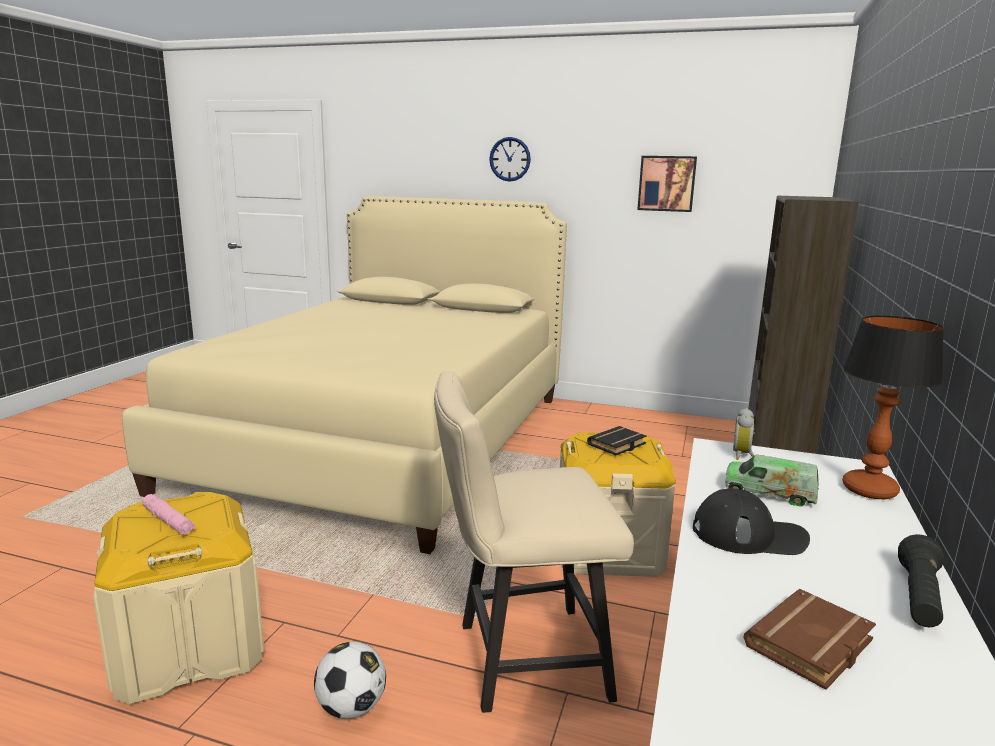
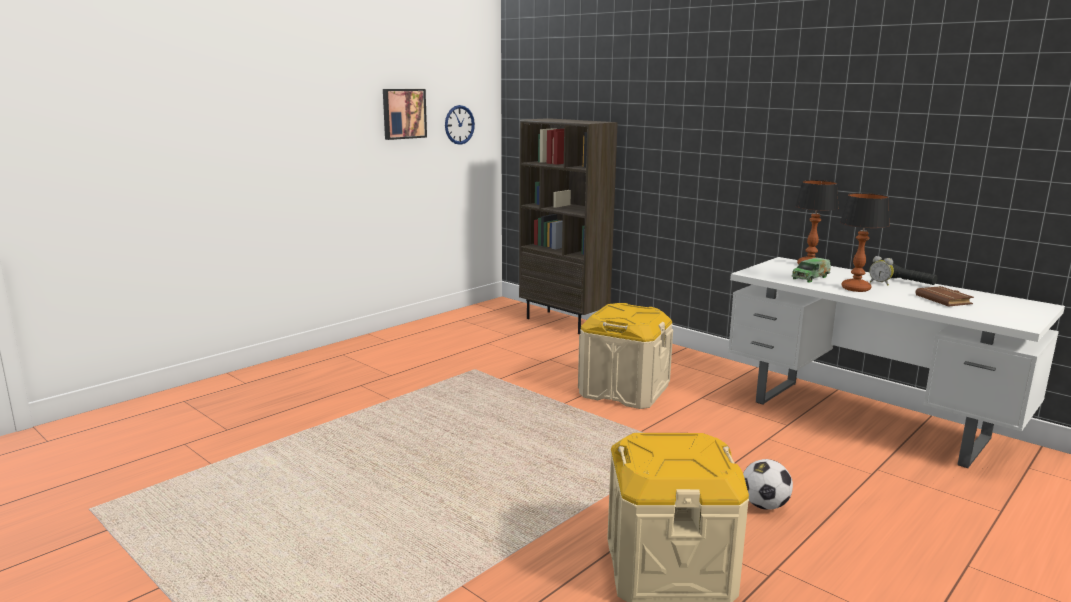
camera: 65 degrees left, 0 degrees up
beige bed [122,196,567,554] -> none
pink flashlight [142,494,195,535] -> none
beige chair [434,371,634,713] -> none
wall clock [489,137,531,182] -> wall clock moved to [445,105,475,145]
black book [587,426,647,455] -> none
black cap [693,489,810,555] -> table lamp [840,193,890,292]
alarm clock [733,408,754,460] -> alarm clock moved to [869,256,894,286]

